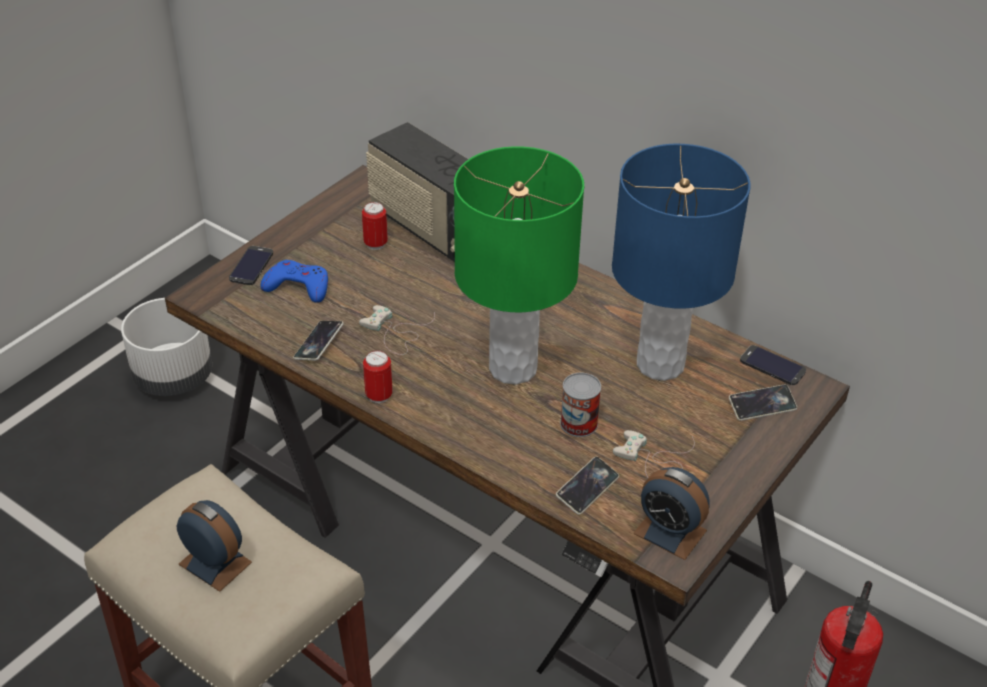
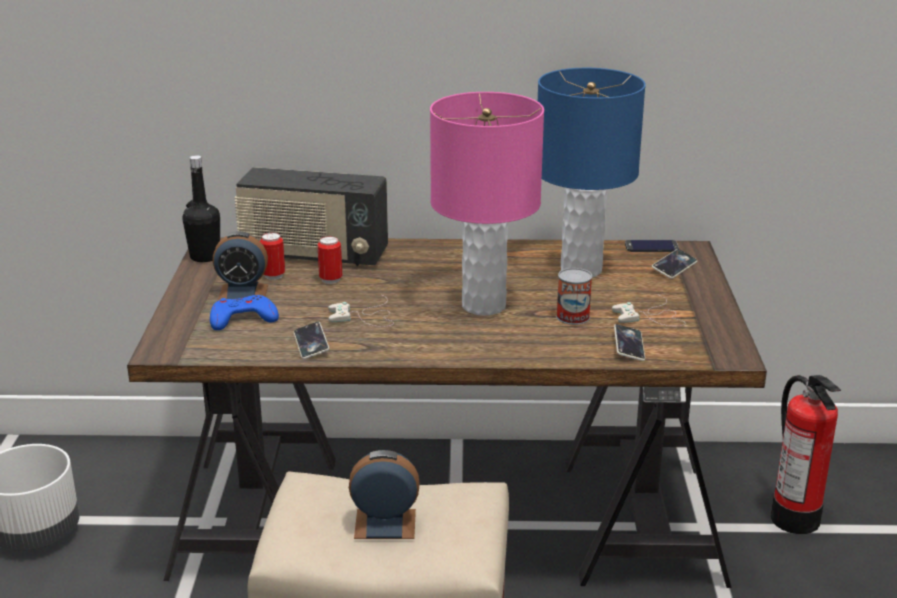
camera: 35 degrees left, 15 degrees down
phone [229,246,273,285] -> none
can [363,351,393,403] -> can moved to [318,236,342,284]
green table lamp [454,146,584,385] -> pink table lamp [430,92,544,316]
alarm clock [633,467,710,560] -> alarm clock moved to [212,231,268,301]
none -> black bottle [182,155,220,262]

